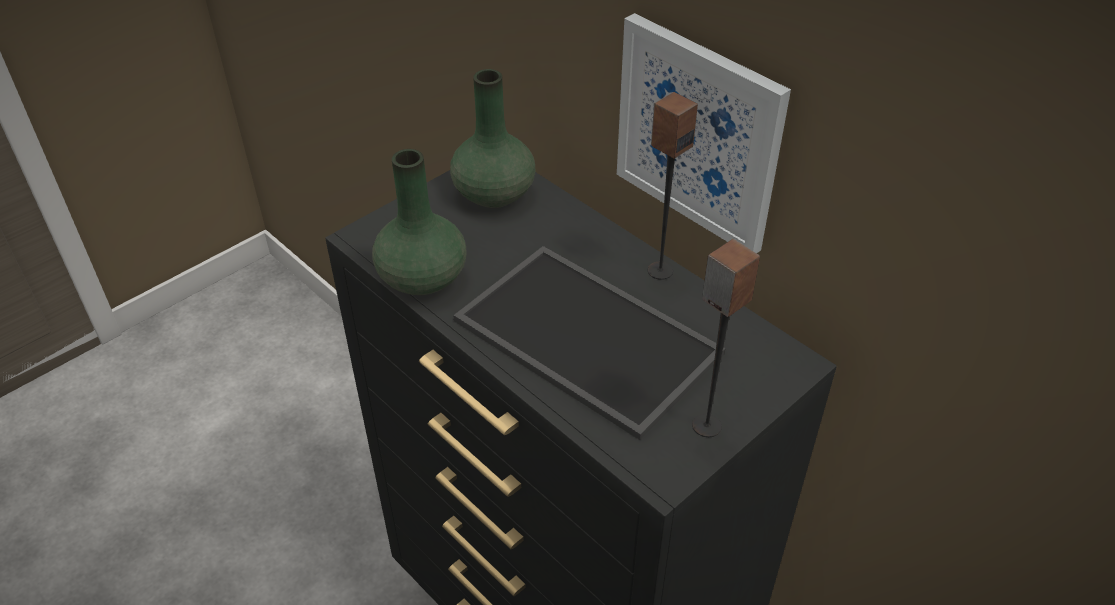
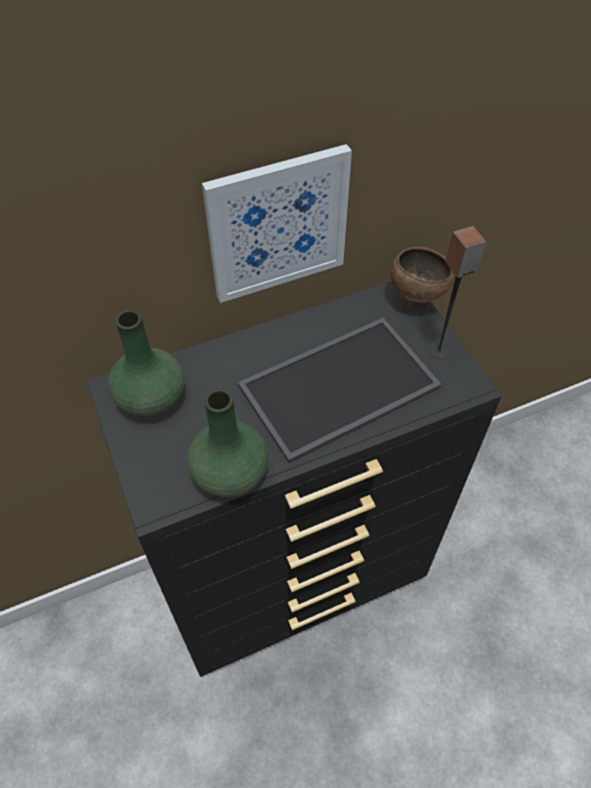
camera: 70 degrees left, 10 degrees up
speaker [648,92,698,280] -> none
none -> brown bowl [391,247,453,311]

